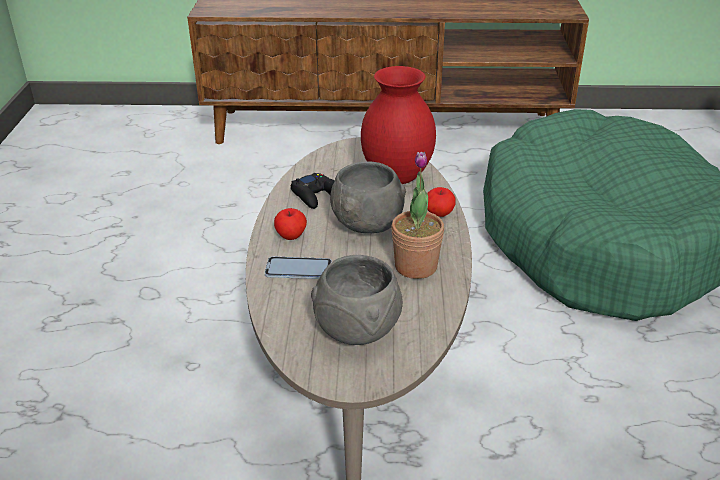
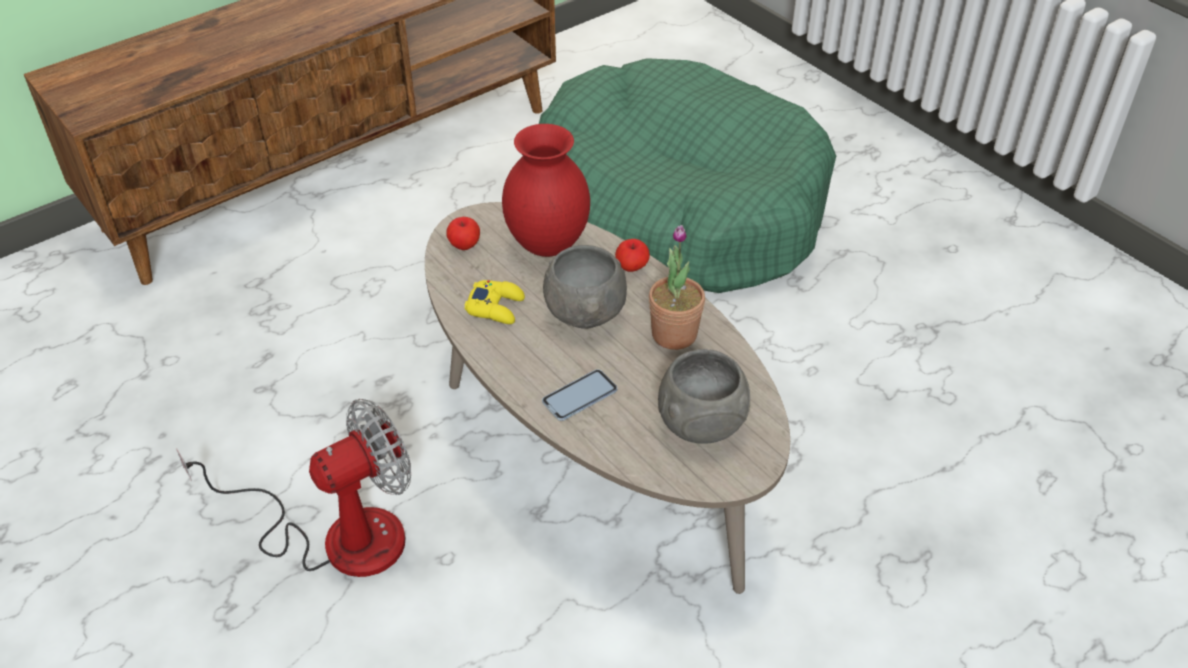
camera: 40 degrees left, 10 degrees up
apple [274,208,307,240] -> apple moved to [446,217,480,250]
black game controller [291,173,334,209] -> yellow game controller [464,280,525,324]
none -> fan [176,399,411,577]

